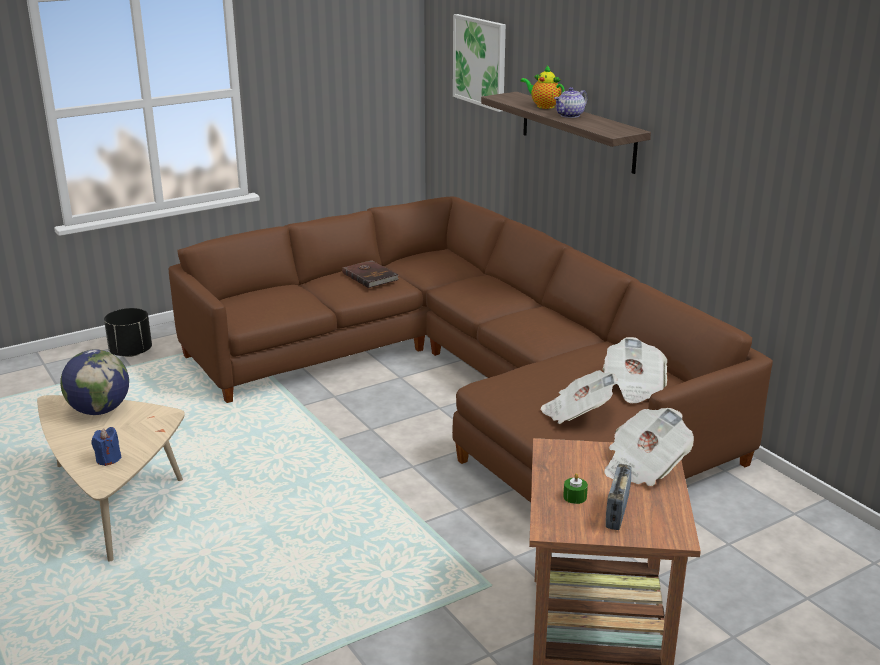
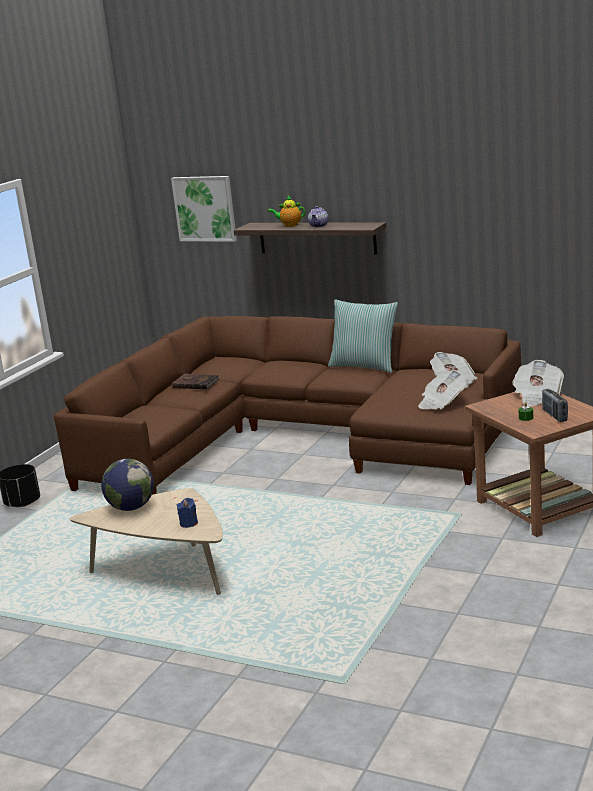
camera: 30 degrees left, 5 degrees down
none -> pillow [328,299,398,373]

